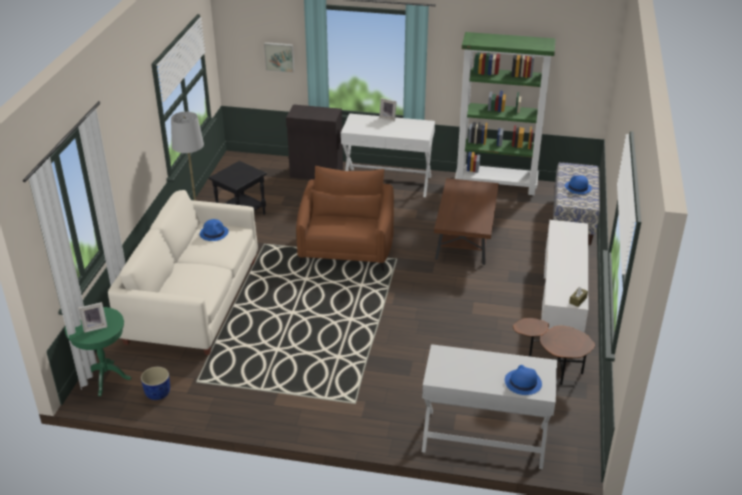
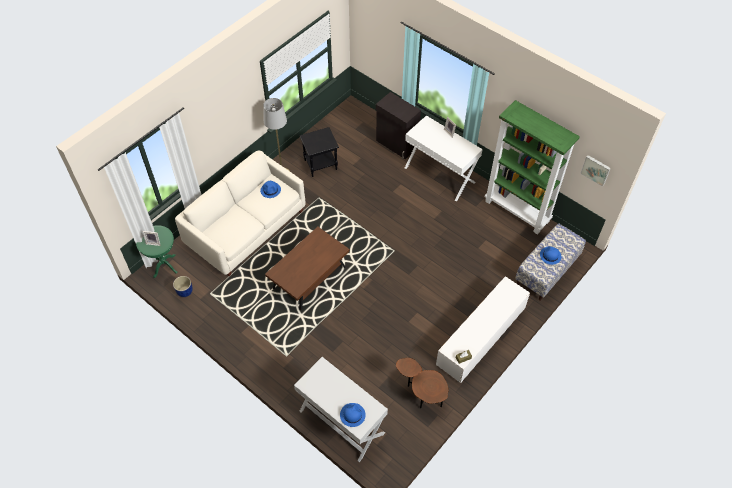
camera: 30 degrees right, 20 degrees up
picture [264,42,294,73] -> picture moved to [580,155,611,187]
brown armchair [296,166,394,271] -> none
brown coffee table [434,178,499,265] -> brown coffee table moved to [265,227,350,310]

